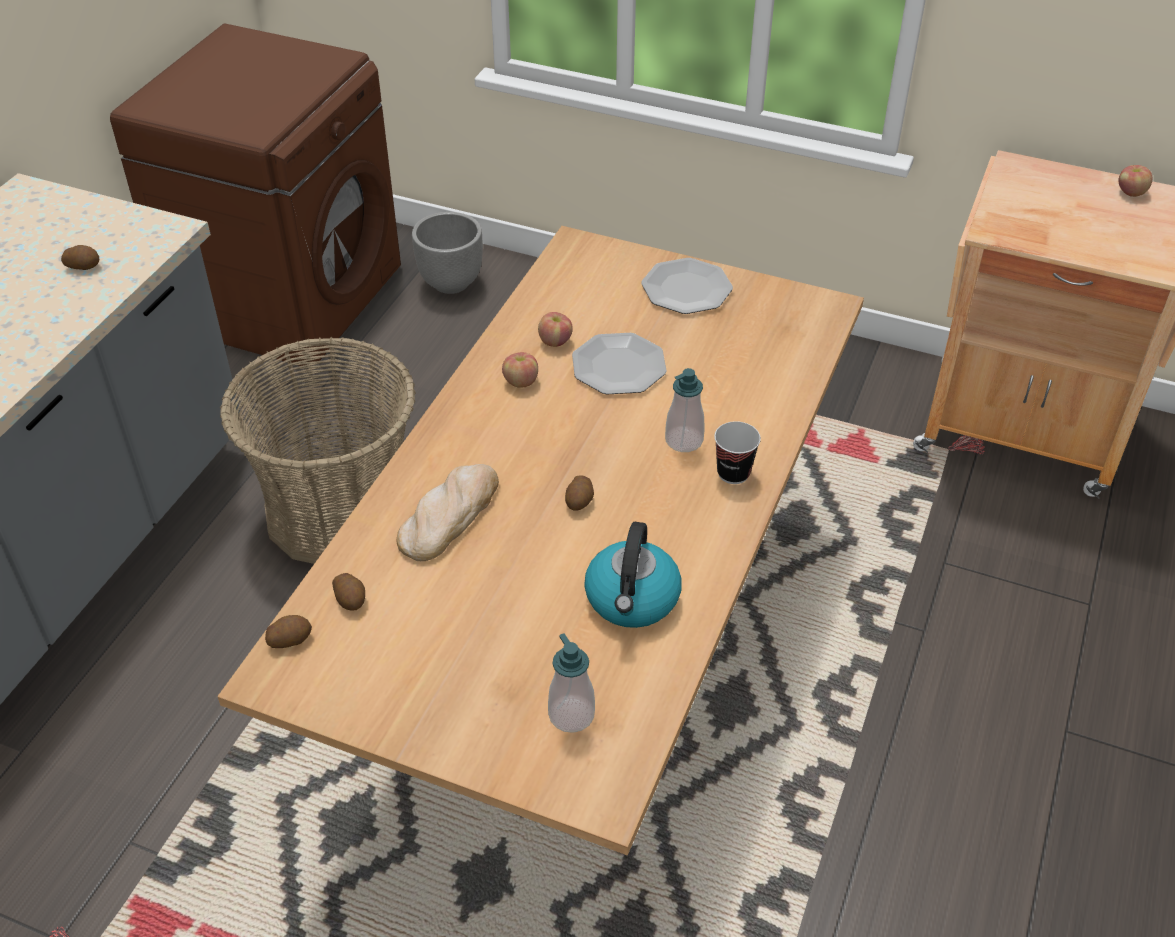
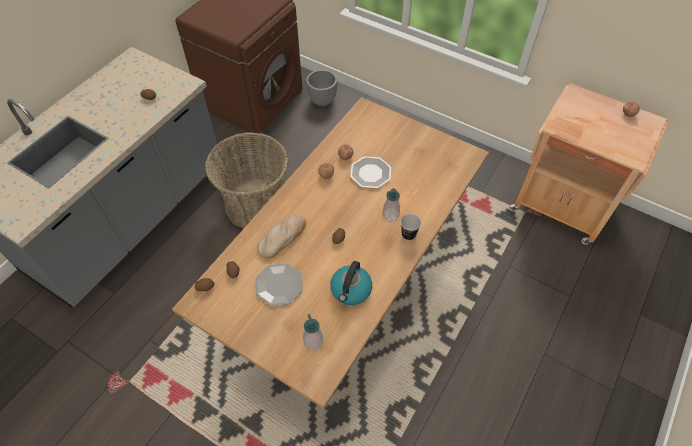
camera: 10 degrees right, 10 degrees up
plate [641,258,733,314] -> plate moved to [255,263,303,306]

